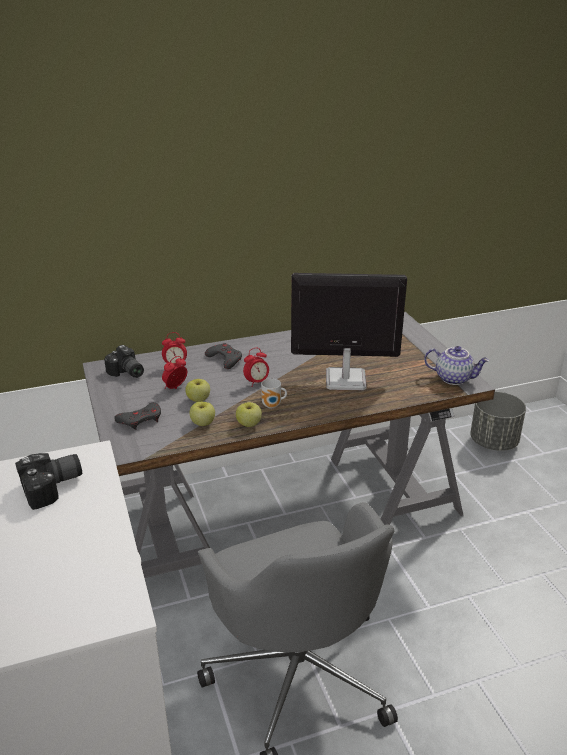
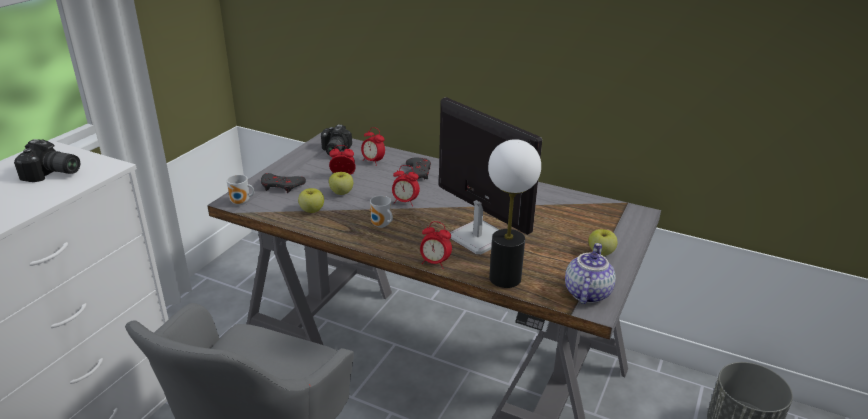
camera: 45 degrees right, 0 degrees up
apple [236,402,262,427] -> apple moved to [588,229,618,256]
teapot [424,346,489,385] -> teapot turned 135 degrees counterclockwise [565,243,616,304]
none -> mug [227,175,255,205]
none -> alarm clock [420,221,452,269]
none -> table lamp [488,139,541,288]

